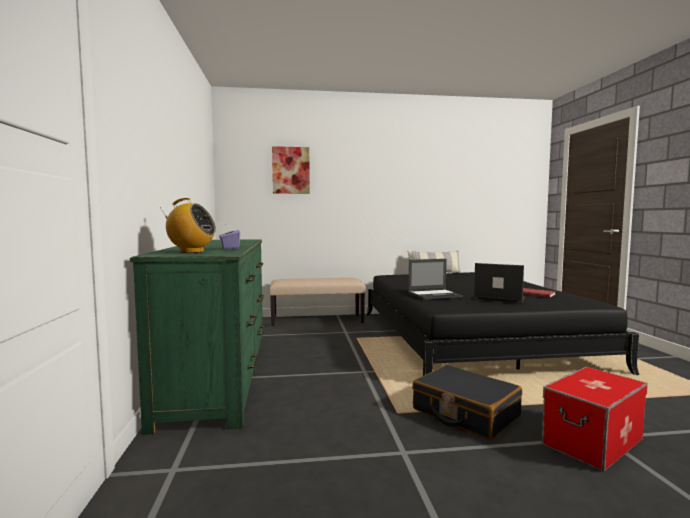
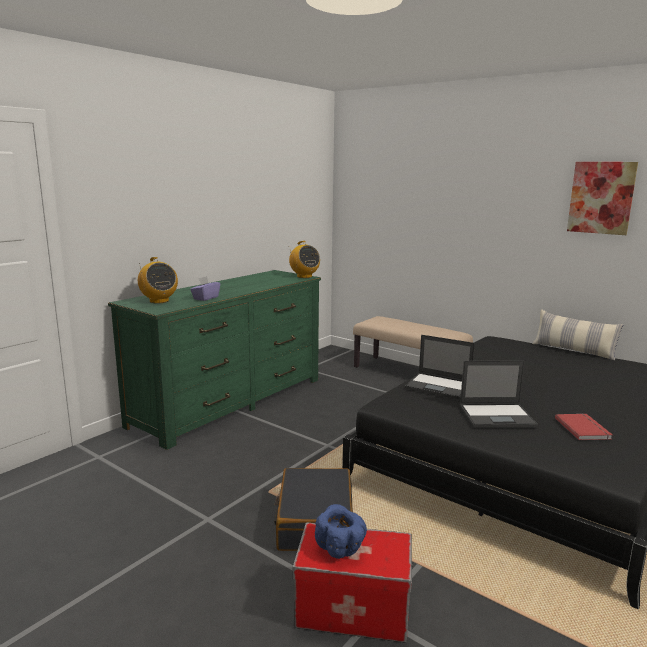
camera: 45 degrees right, 10 degrees up
picture [272,146,310,194] -> picture moved to [567,162,638,235]
laptop [474,263,525,303] -> laptop turned 105 degrees clockwise [460,361,538,428]
none -> radio [289,241,320,278]
none -> blue bowl [315,504,367,559]

